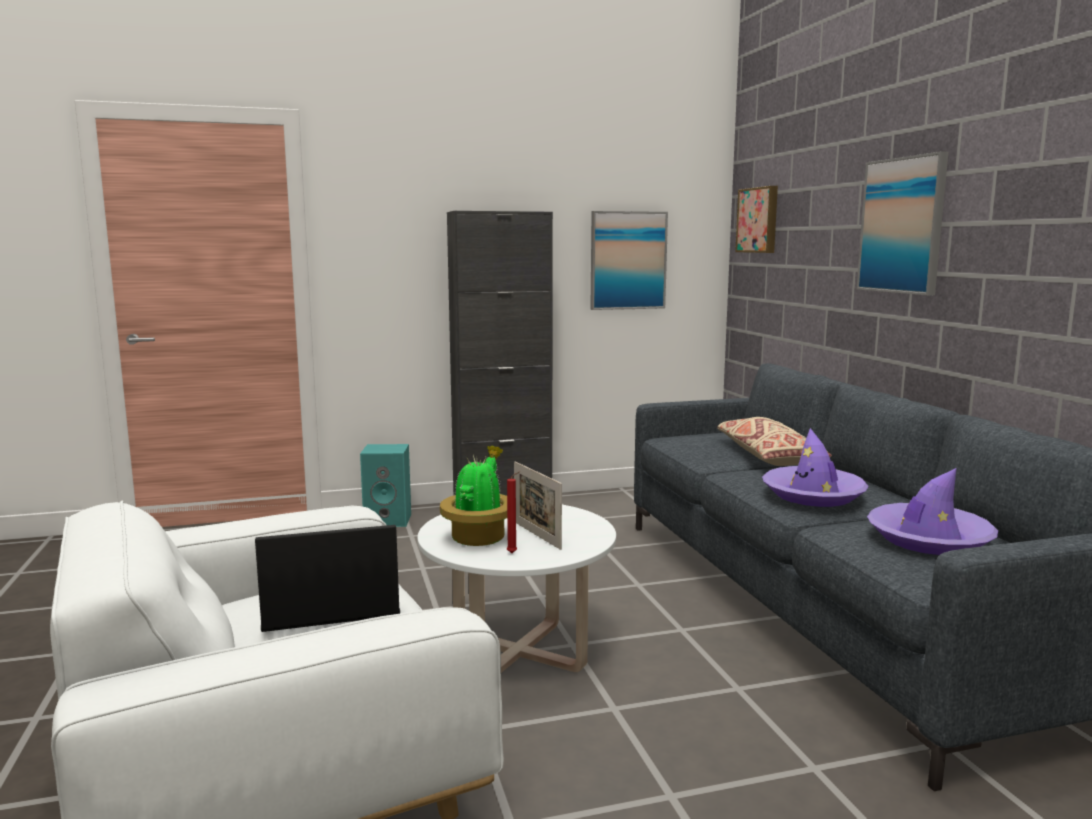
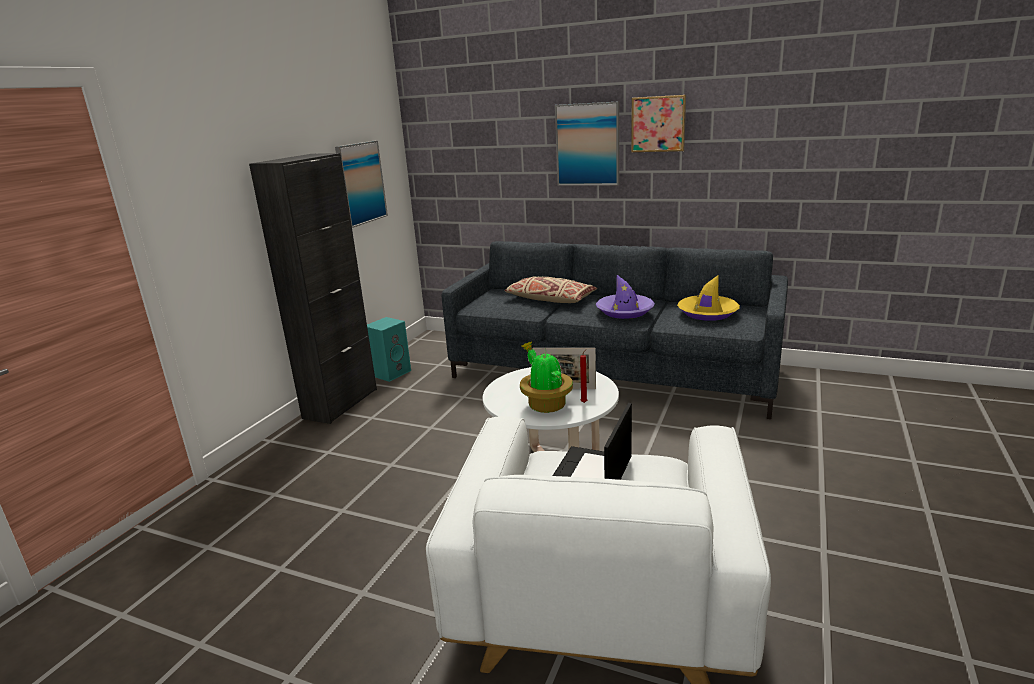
camera: 50 degrees left, 10 degrees up
turquoise speaker [360,444,411,527] -> turquoise speaker moved to [367,317,411,382]
picture [735,186,778,253] -> picture moved to [631,95,686,152]
purple hat [867,468,998,555] -> yellow hat [677,275,740,321]

